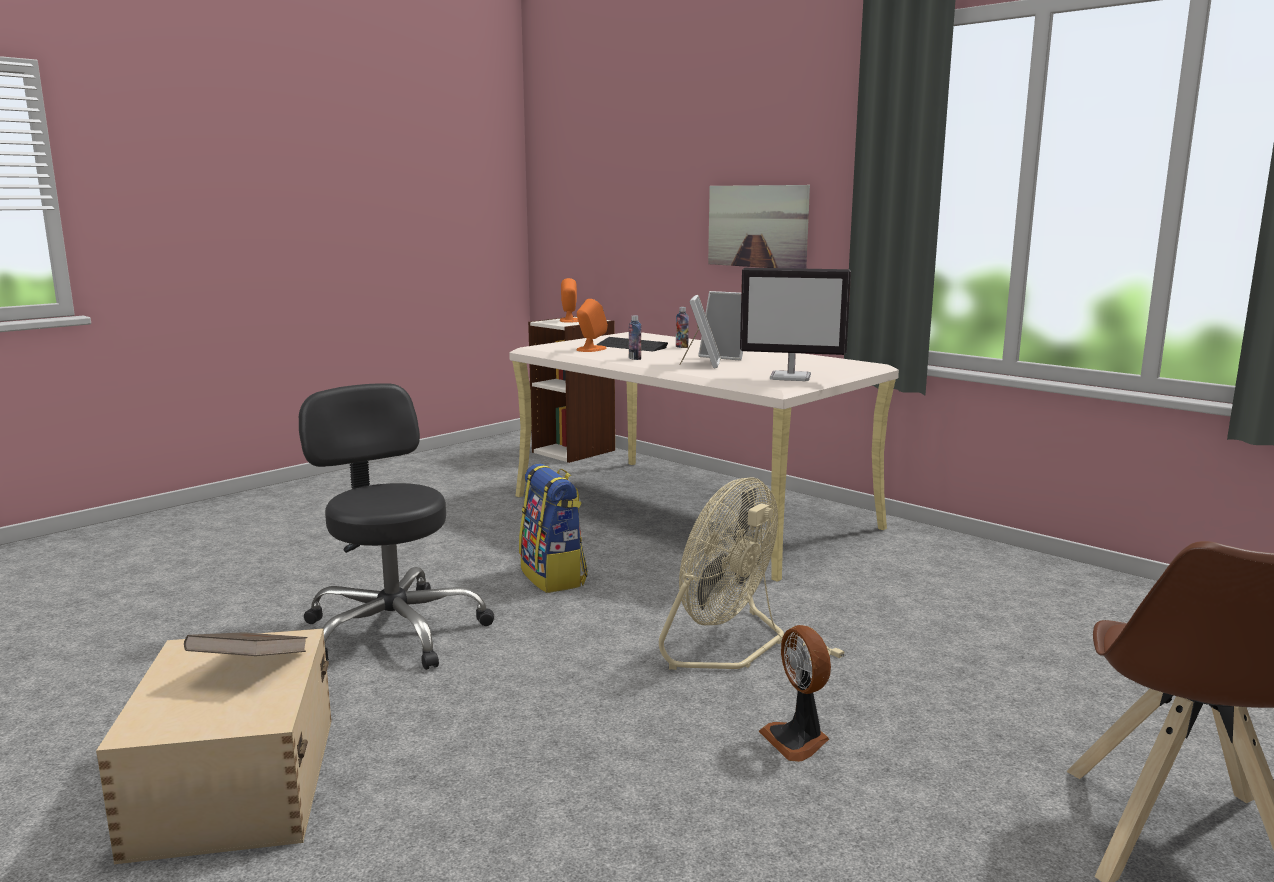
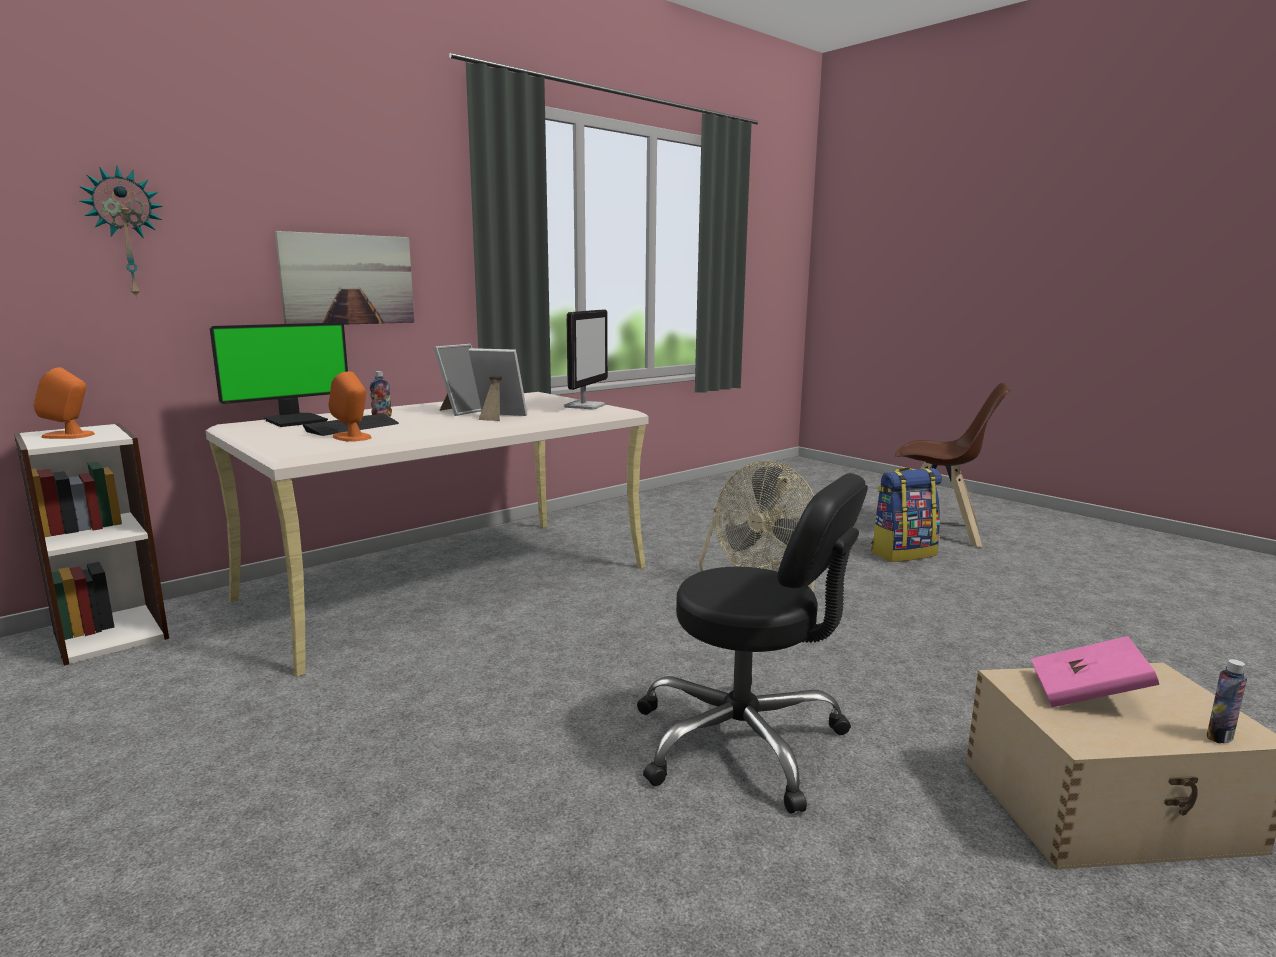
camera: 85 degrees left, 0 degrees up
brown book [184,632,308,656] -> pink book [1031,636,1159,707]
black office chair [299,383,494,670] -> black office chair turned 120 degrees counterclockwise [637,473,868,813]
backpack [519,464,588,593] -> backpack moved to [871,467,942,562]
bottle [629,315,641,360] -> bottle moved to [1207,659,1247,743]
fan [759,625,831,762] -> none
none -> wall clock [79,166,163,299]
none -> monitor [210,322,348,427]

